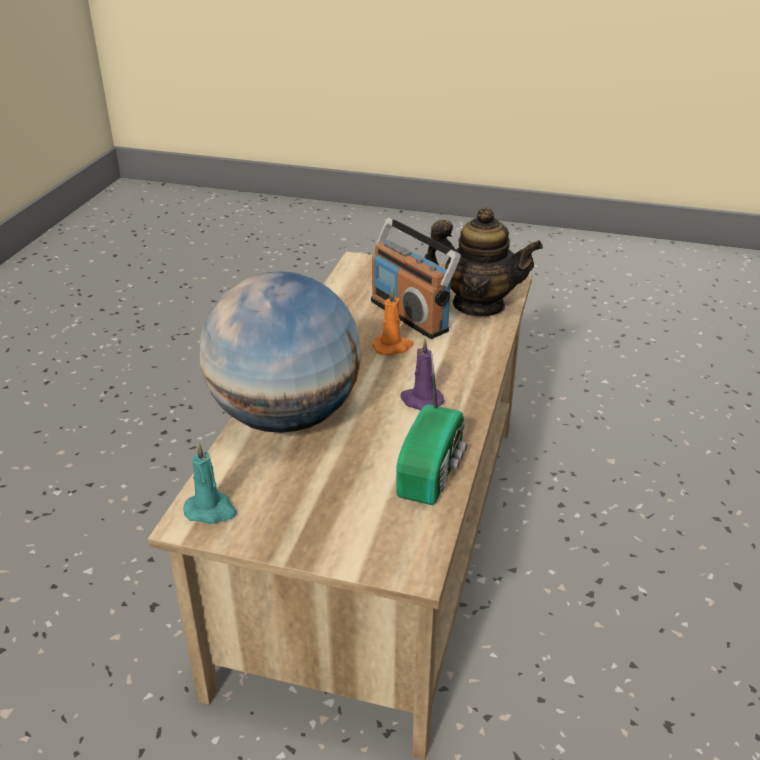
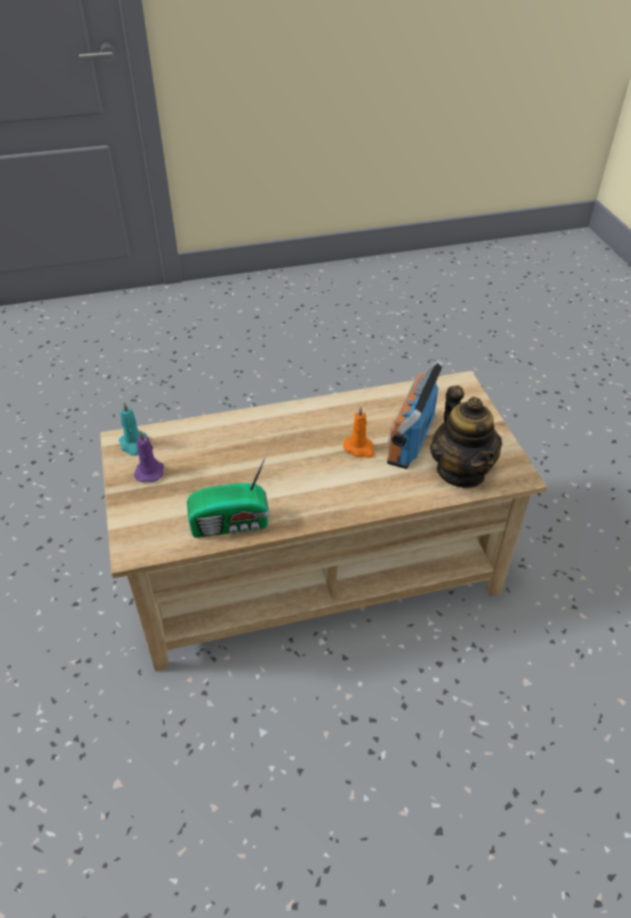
camera: 60 degrees right, 10 degrees up
globe [200,271,362,433] -> none
purple candle [400,339,444,411] -> purple candle moved to [134,430,164,482]

